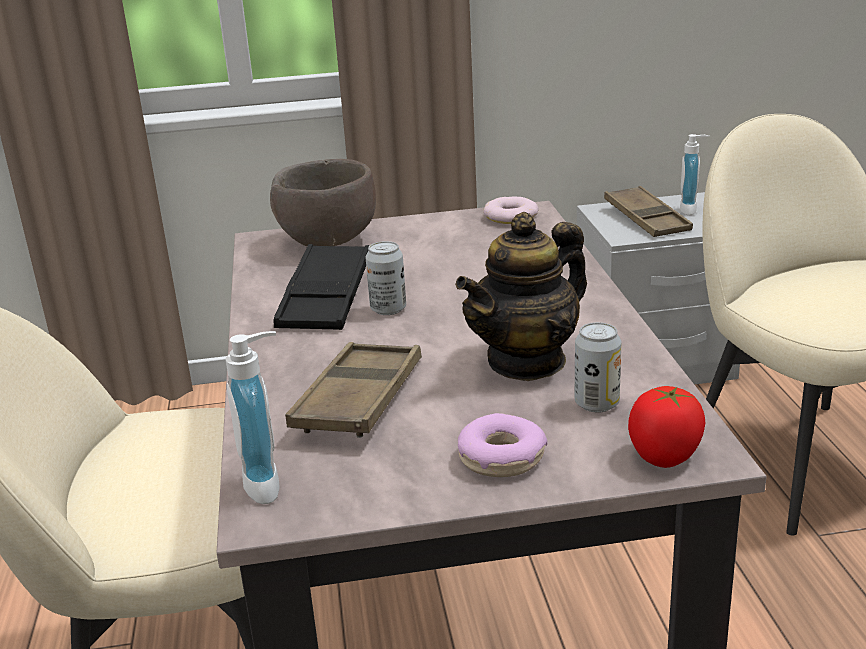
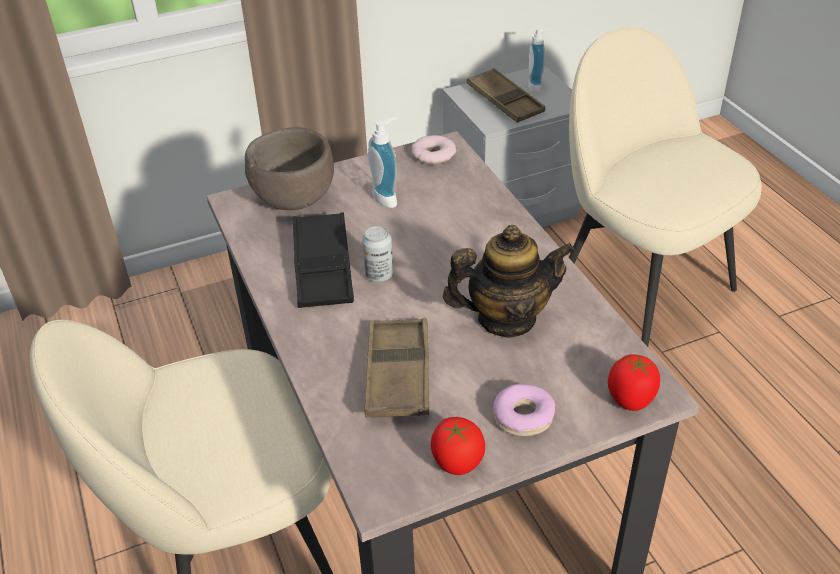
camera: 15 degrees left, 15 degrees up
soap dispenser [226,331,280,504] -> soap dispenser moved to [368,117,397,208]
teapot [455,212,587,381] -> teapot turned 135 degrees counterclockwise [443,225,575,338]
can [575,322,621,413] -> none
none -> tomato [431,417,485,475]

